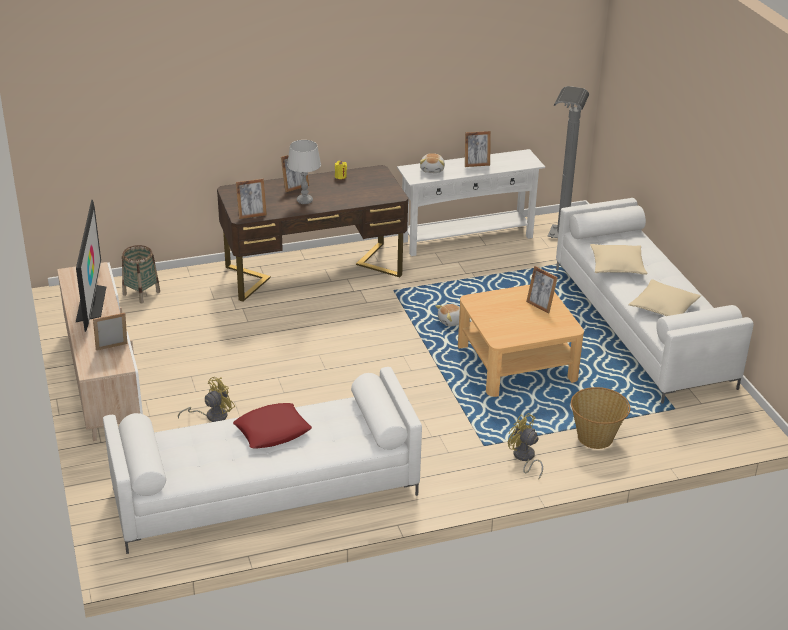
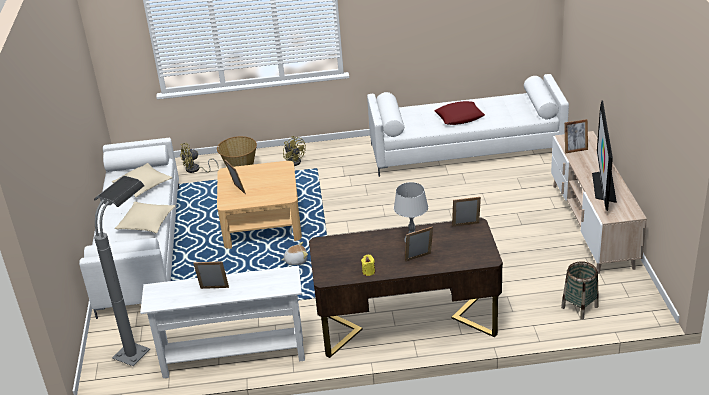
camera: 165 degrees left, 0 degrees up
yellow fan [178,377,235,422] -> yellow fan moved to [180,143,219,173]
plush toy [420,153,445,173] -> none

